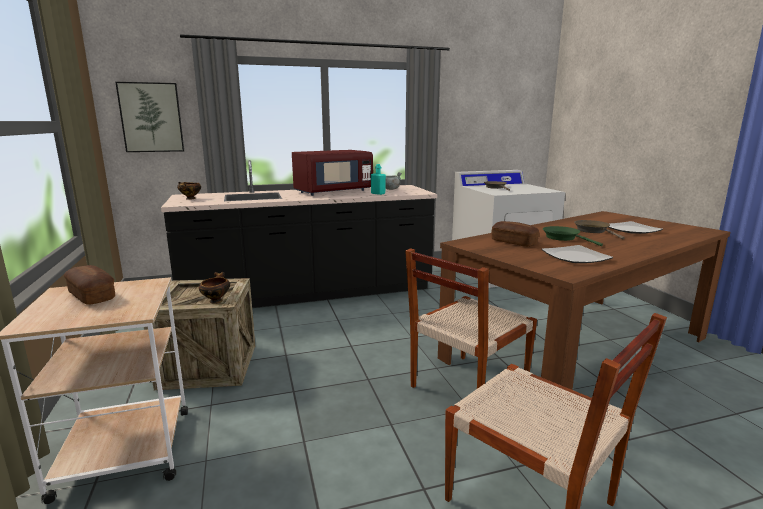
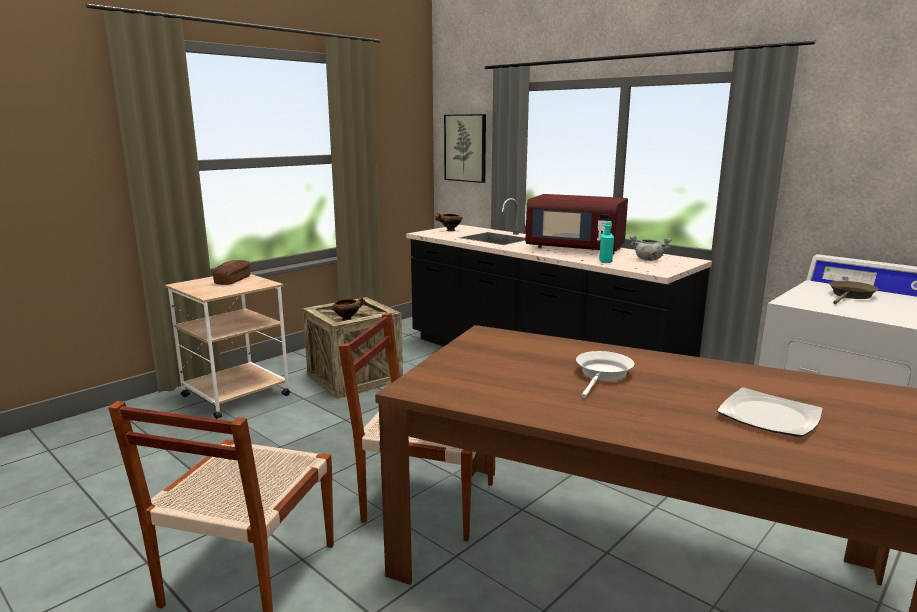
camera: 60 degrees right, 0 degrees up
bread [491,221,539,247] -> none
plate [541,245,613,263] -> none
green frying pan [543,226,603,246] -> white frying pan [576,351,634,398]
brown frying pan [574,220,625,239] -> none

